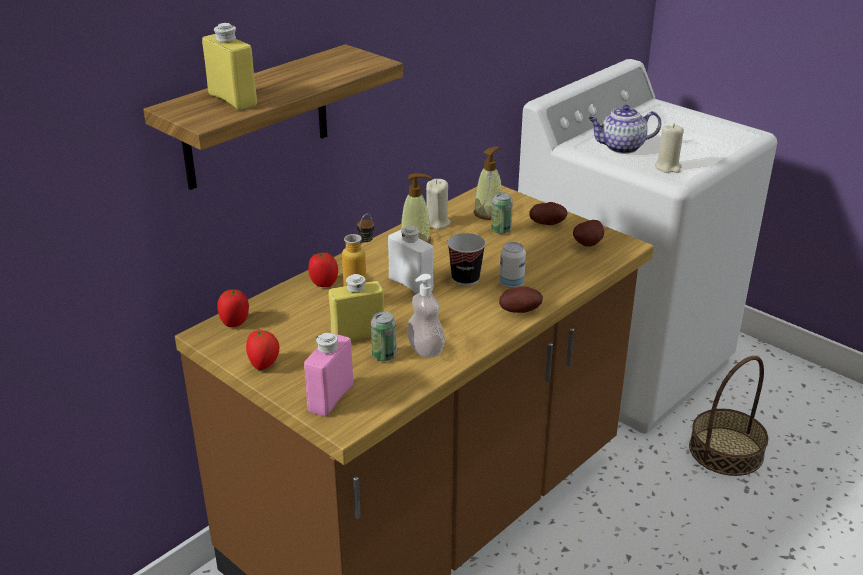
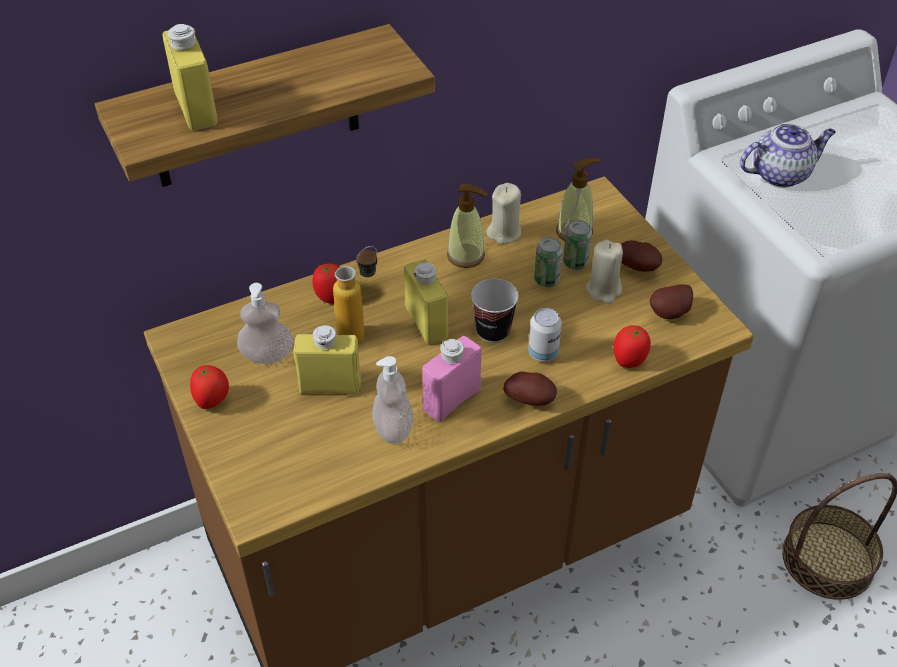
camera: 20 degrees right, 15 degrees up
tomato [217,289,249,327] -> tomato moved to [614,325,651,368]
pink bottle [304,333,354,417] -> pink bottle moved to [422,336,482,422]
can [371,311,397,361] -> can moved to [534,237,563,287]
white bottle [388,226,433,294] -> yellow bottle [404,260,448,345]
teapot [588,105,661,154] -> teapot turned 150 degrees clockwise [740,124,836,188]
beige candle [655,124,684,173] -> beige candle moved to [586,240,623,304]
none -> soap dispenser [237,283,293,364]

